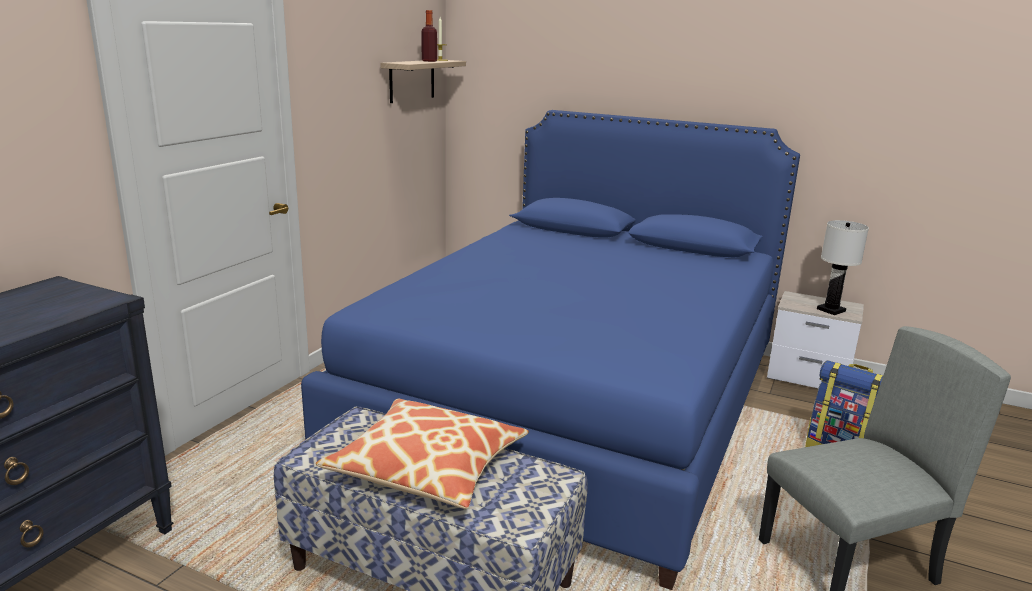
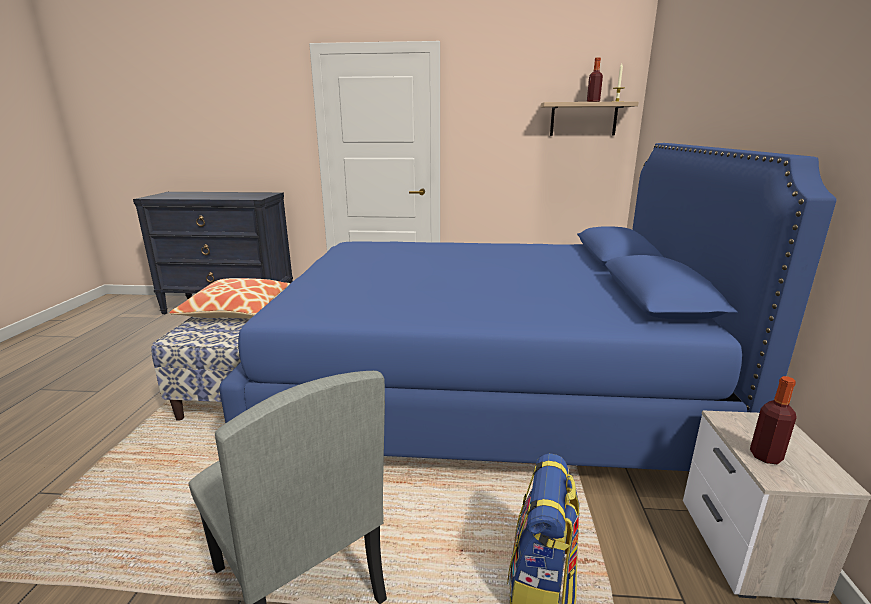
camera: 70 degrees right, 0 degrees up
white table lamp [817,220,869,315] -> bottle [750,376,797,464]

